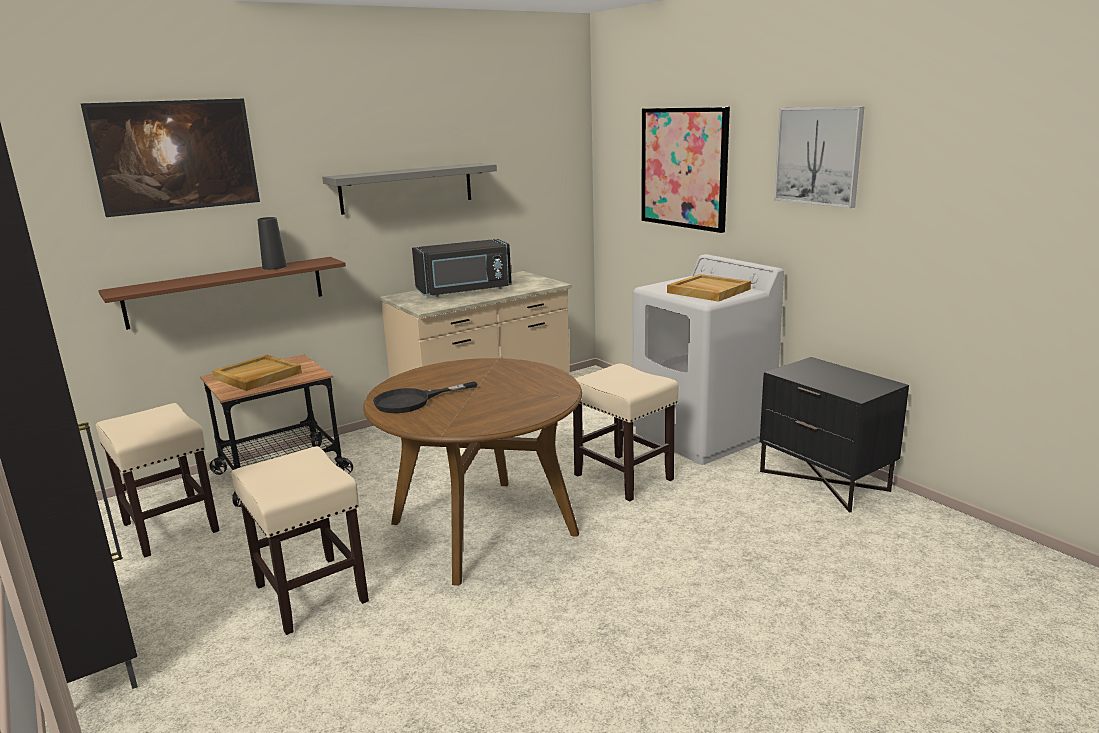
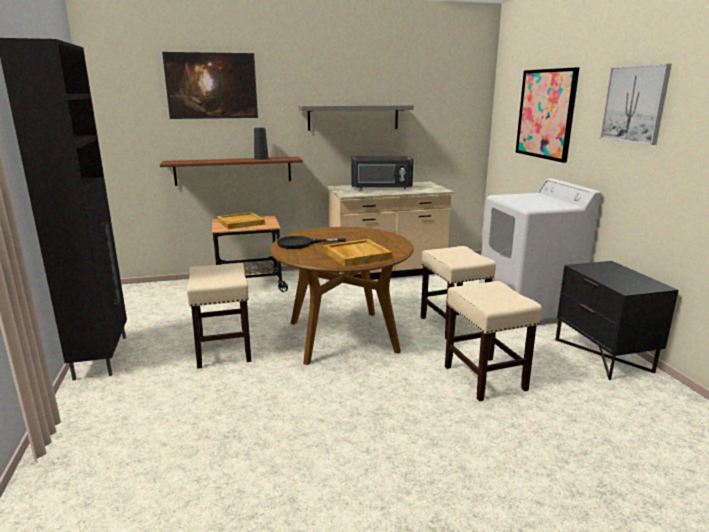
camera: 20 degrees right, 0 degrees up
beige stool [96,403,220,558] -> beige stool moved to [445,281,542,401]
beige tray [667,274,751,302] -> beige tray moved to [323,239,392,267]

